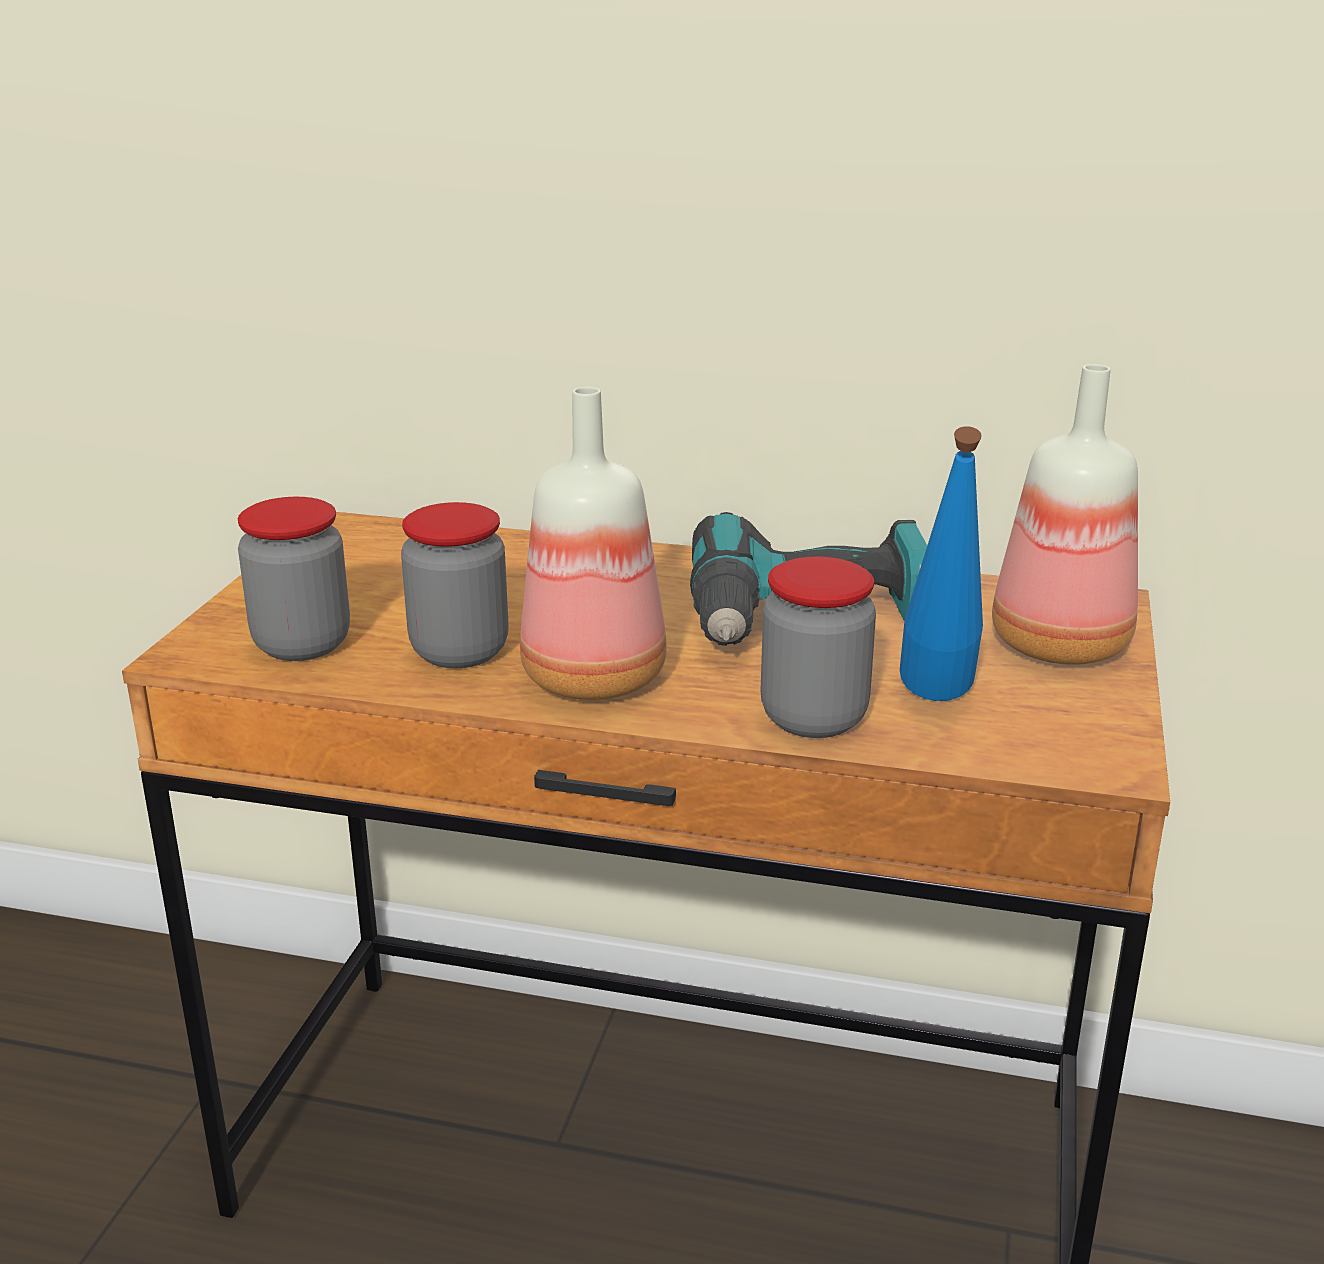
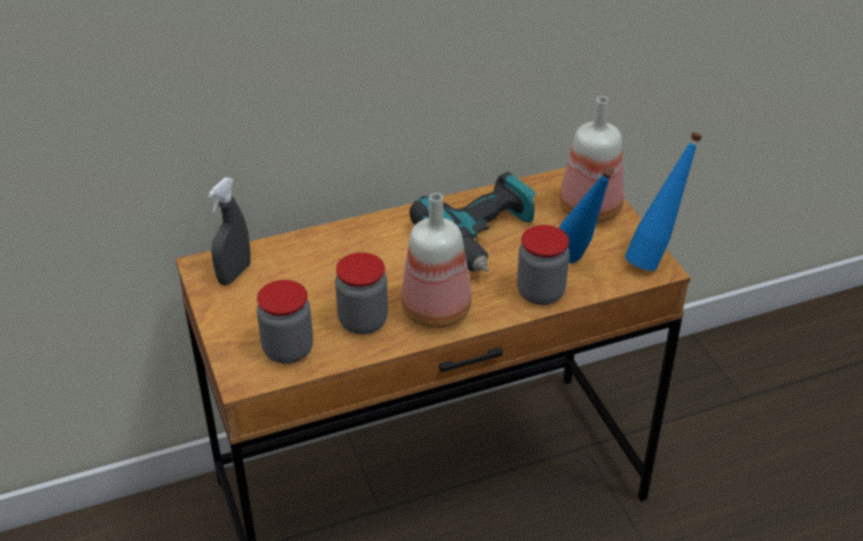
camera: 35 degrees left, 15 degrees up
none -> grey spray bottle [207,178,251,285]
none -> blue bottle [625,132,702,271]

